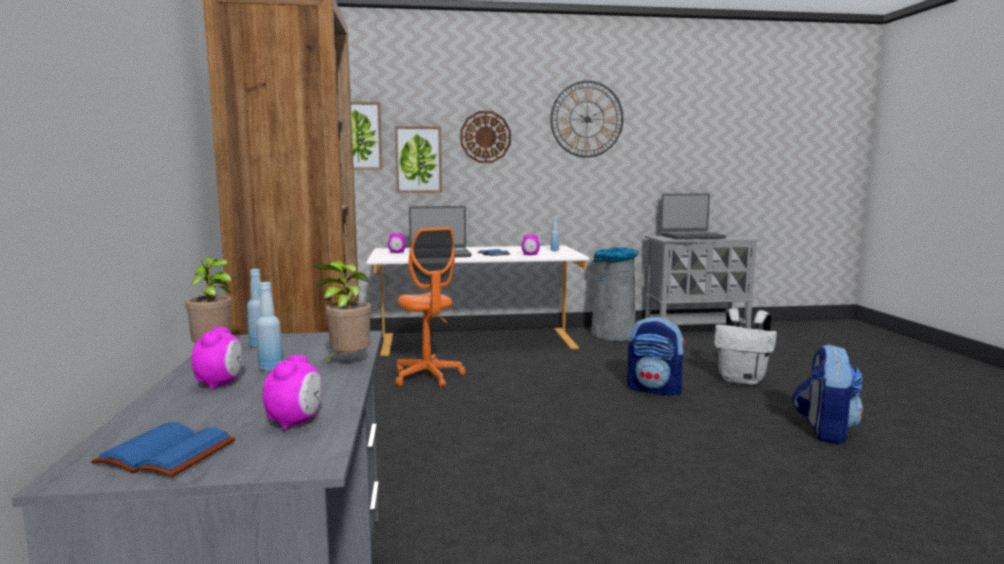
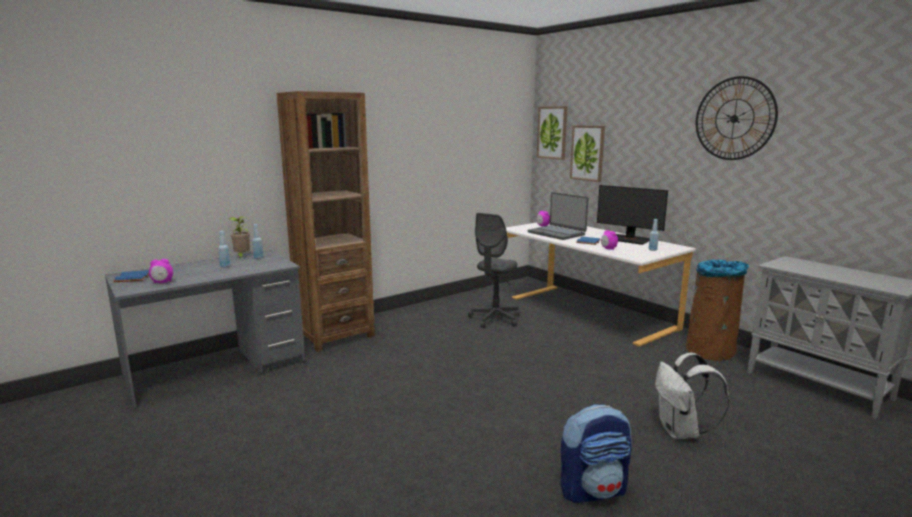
camera: 60 degrees right, 5 degrees up
alarm clock [192,327,242,390] -> none
potted plant [313,260,371,362] -> none
orange office chair [395,227,466,388] -> grey office chair [468,213,519,328]
wall clock [460,111,511,163] -> none
grey trash can [591,247,639,341] -> brown trash can [686,260,749,361]
backpack [627,317,687,396] -> none
laptop [660,194,726,239] -> none
none -> monitor [597,185,668,245]

